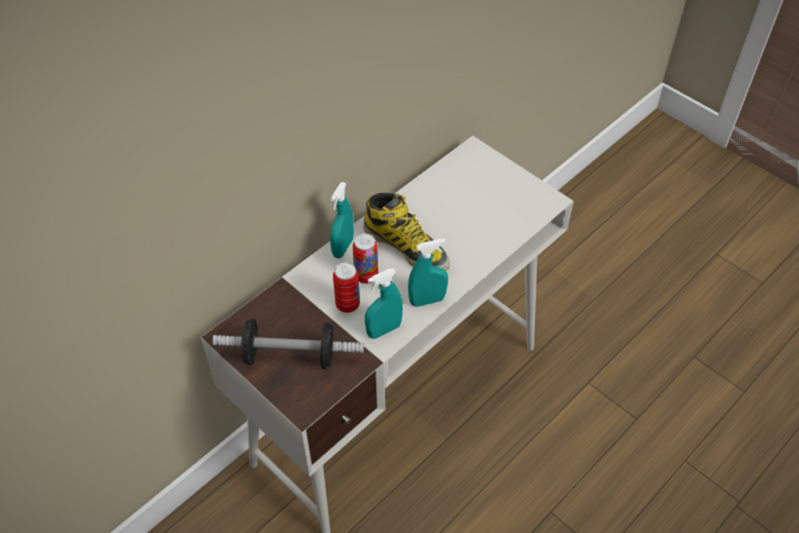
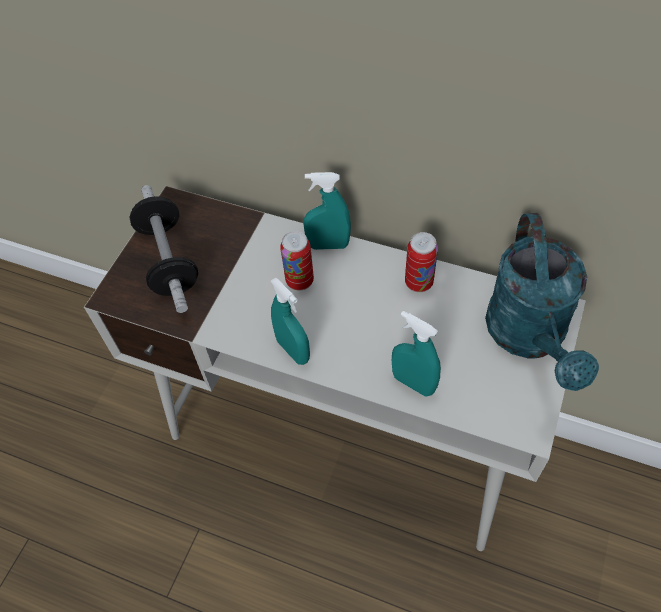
camera: 70 degrees right, 5 degrees up
can [333,262,360,313] -> can moved to [405,232,438,292]
boot [363,193,450,271] -> none
turquoise spray bottle [365,269,403,339] -> turquoise spray bottle moved to [392,311,441,397]
none -> turquoise watering can [485,213,599,391]

